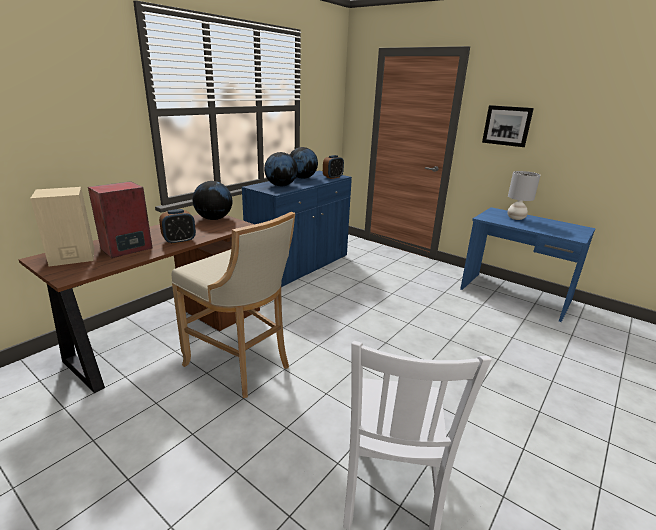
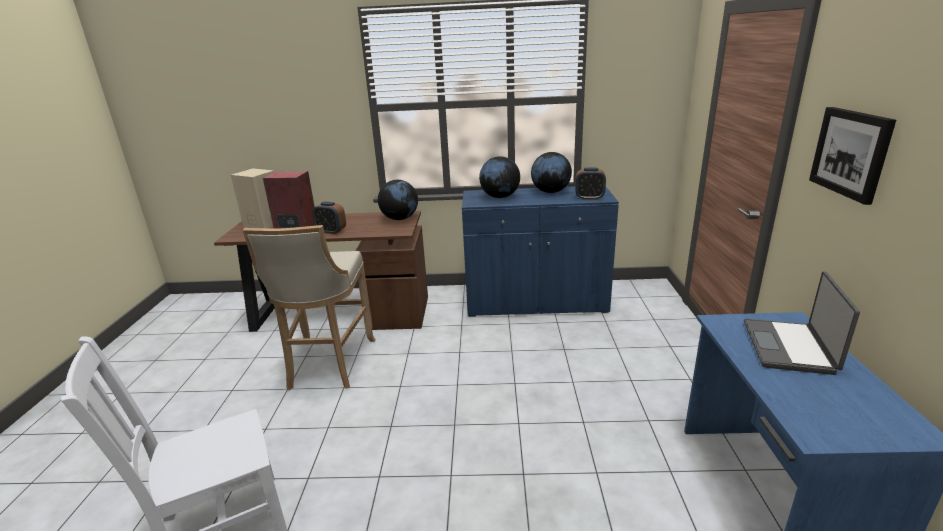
camera: 55 degrees right, 0 degrees up
grey table lamp [507,171,540,220] -> laptop [744,271,860,375]

